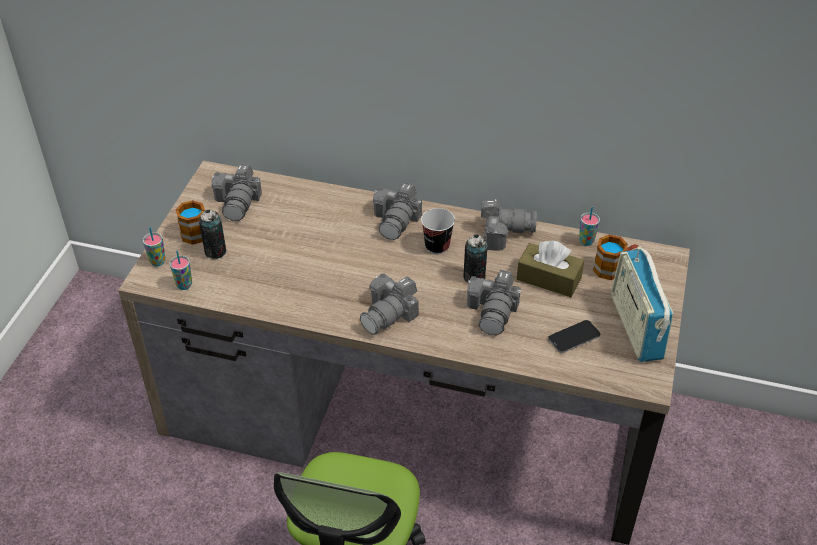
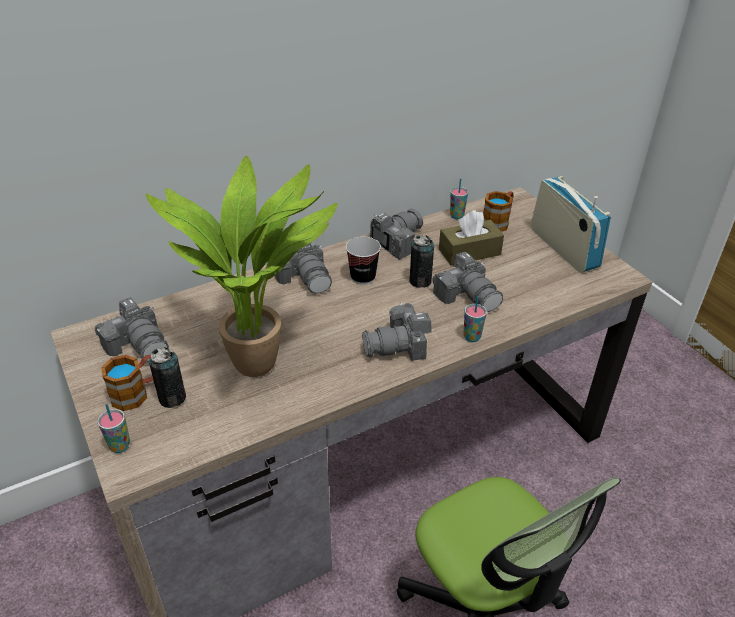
camera: 45 degrees left, 5 degrees down
cup [169,250,192,290] -> cup moved to [463,296,487,342]
camera [360,273,419,334] -> camera turned 75 degrees clockwise [362,303,432,361]
phone [548,320,601,353] -> none
radio [611,246,673,362] -> radio turned 150 degrees counterclockwise [531,176,611,273]
none -> potted plant [146,156,338,377]

